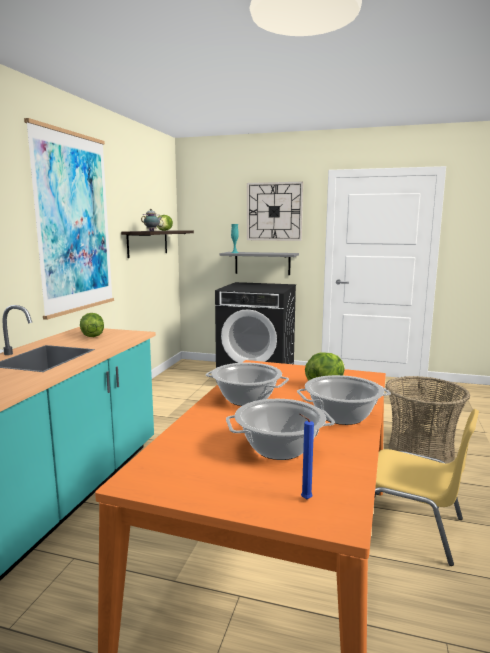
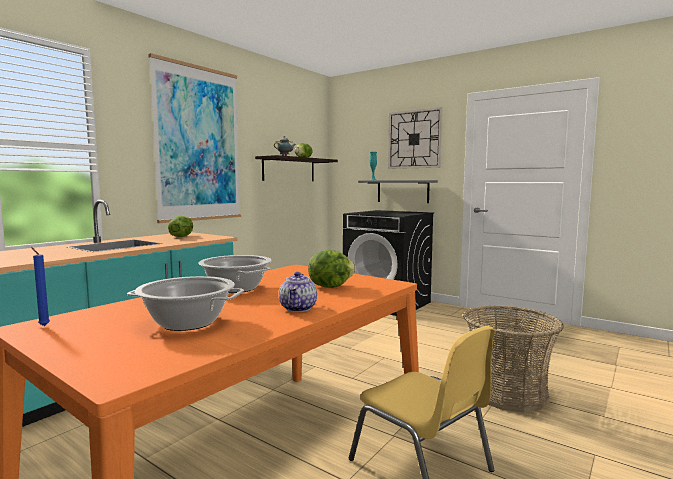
camera: 20 degrees right, 5 degrees down
cooking pot [297,375,391,425] -> teapot [279,272,317,312]
blue candle [300,414,314,500] -> blue candle moved to [31,247,50,326]

